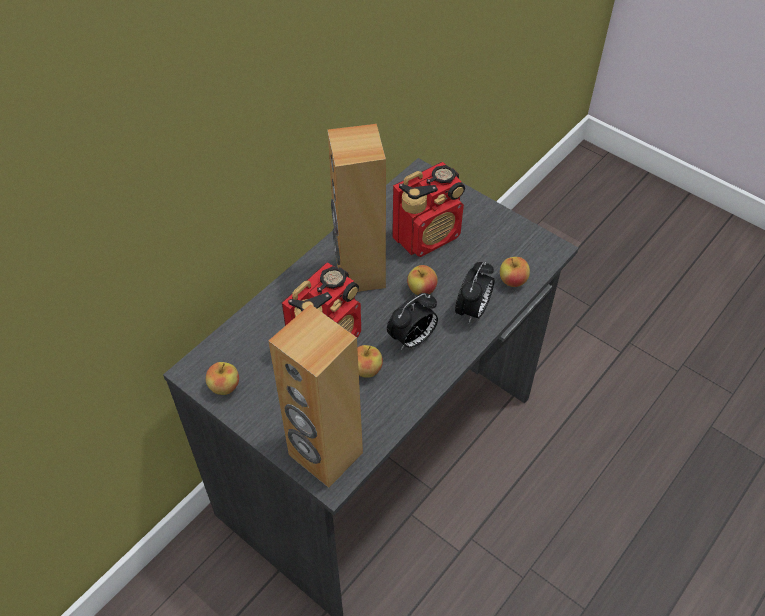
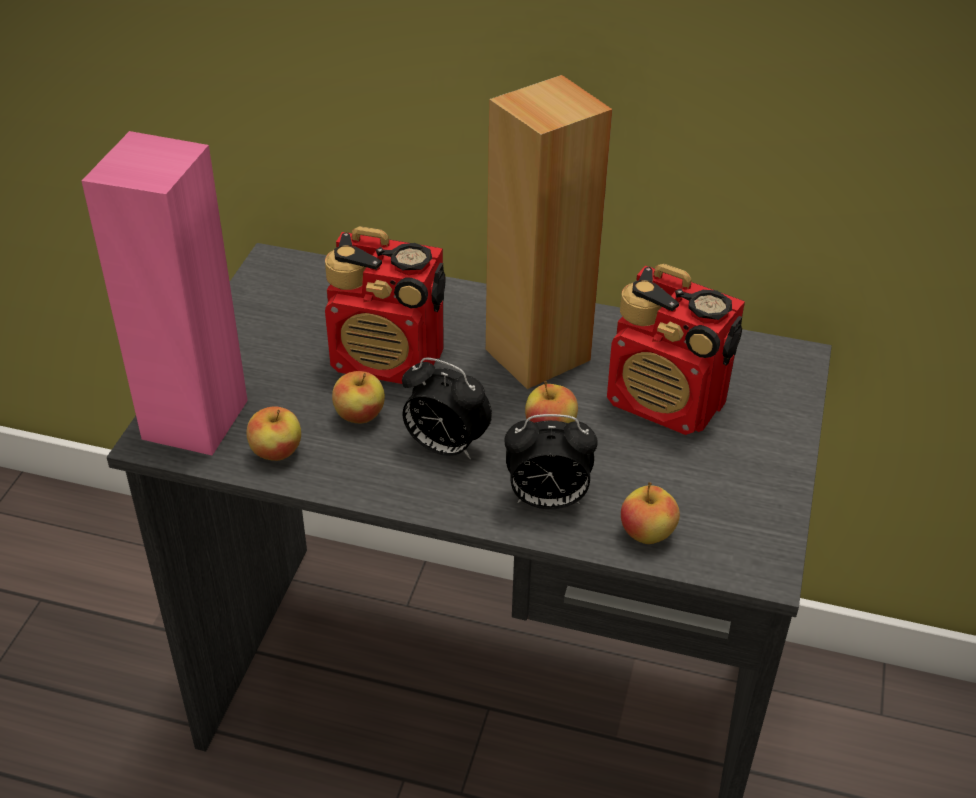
camera: 65 degrees right, 10 degrees down
apple [206,362,239,395] -> apple moved to [246,407,301,461]
brown speaker [268,304,363,488] -> pink speaker [82,131,248,455]

